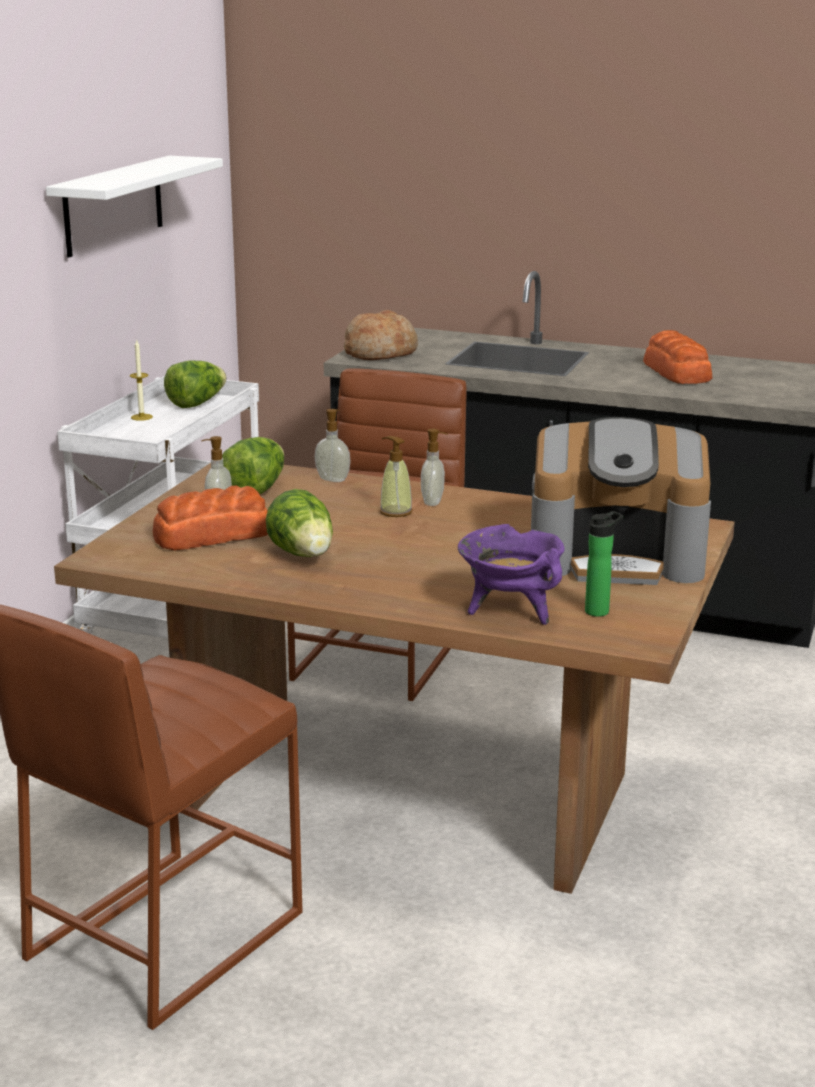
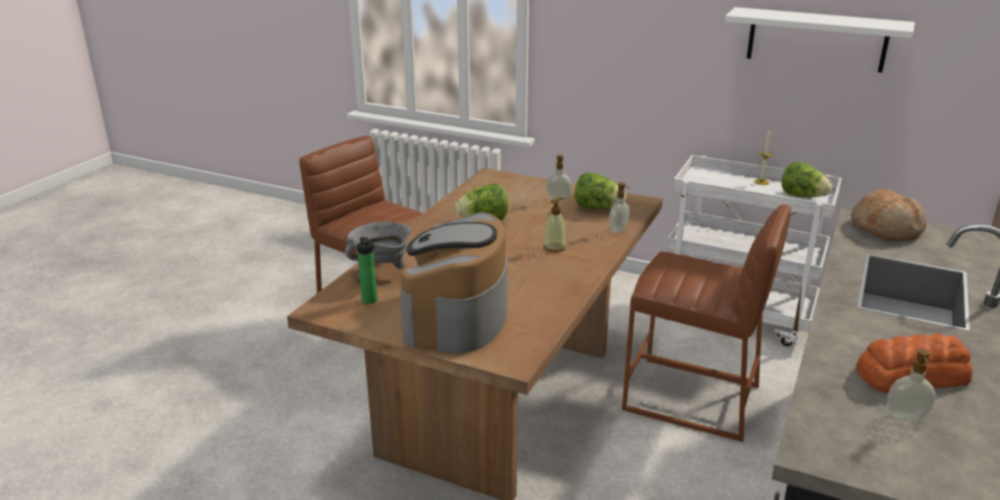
camera: 95 degrees right, 5 degrees up
bread [153,486,268,551] -> none
soap dispenser [421,429,448,506] -> soap dispenser moved to [887,349,936,422]
purple cooking pot [458,524,565,625] -> grey cooking pot [345,222,411,283]

